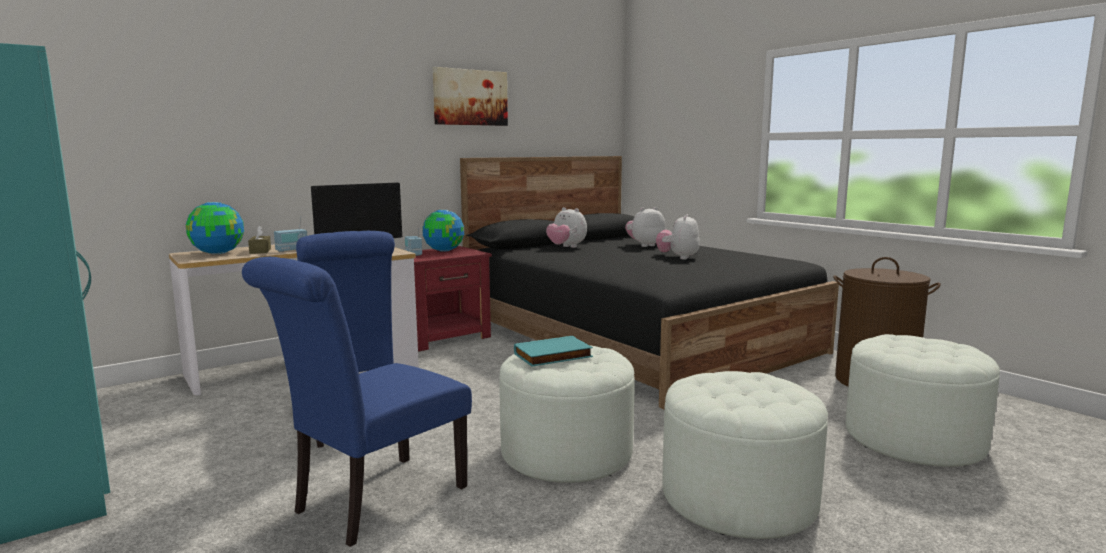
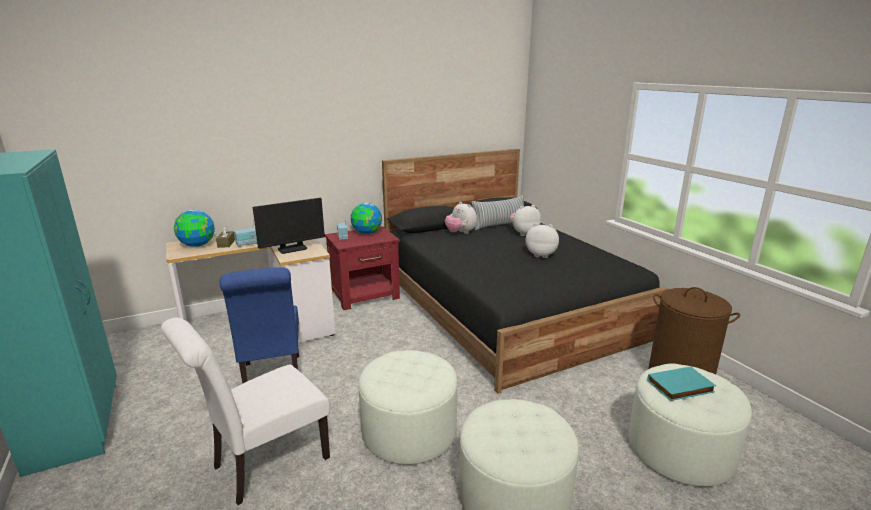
camera: 10 degrees right, 10 degrees up
blue chair [242,257,472,547] -> white chair [161,317,330,505]
picture [433,67,508,126] -> none
turquoise book [514,336,593,366] -> turquoise book moved to [647,366,716,401]
plush toy [656,214,700,260] -> plush toy turned 75 degrees clockwise [526,223,559,258]
none -> pillow [471,195,524,230]

